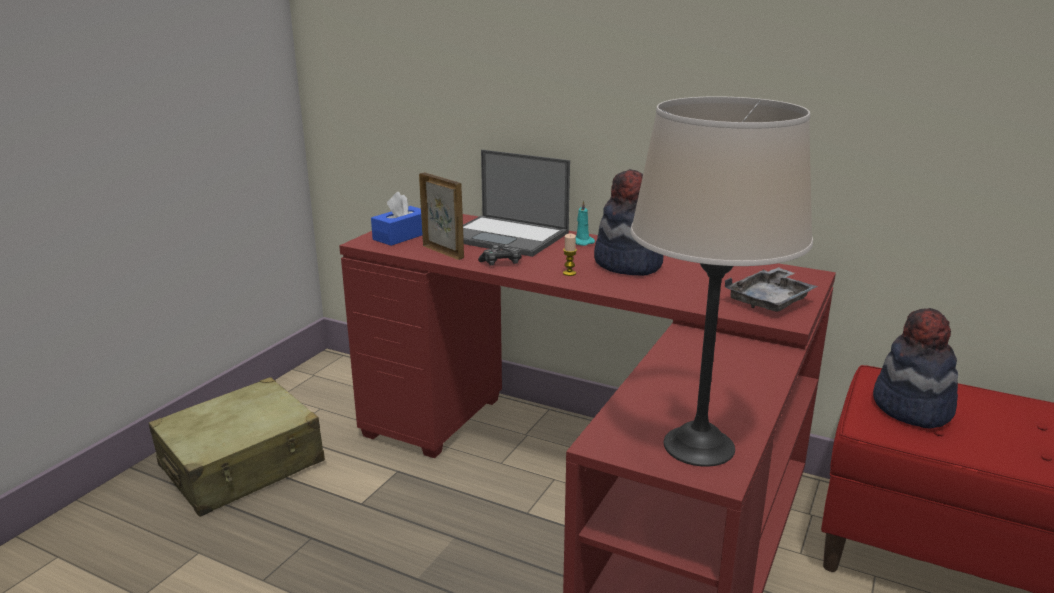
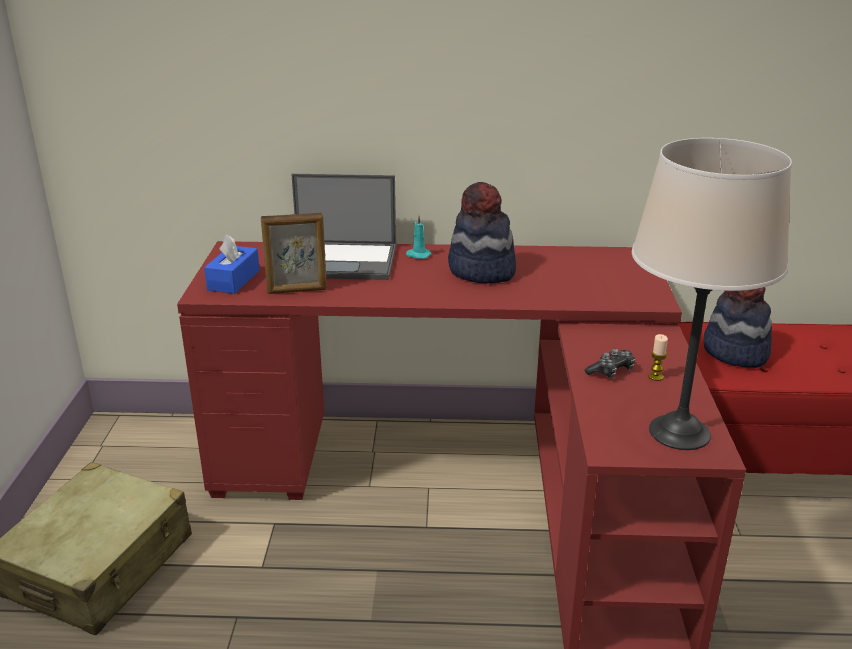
camera: 25 degrees left, 5 degrees up
picture frame [419,172,464,260] -> picture frame turned 150 degrees clockwise [261,213,327,294]
game controller [478,244,522,266] -> game controller moved to [585,349,635,378]
candle [563,234,577,276] -> candle moved to [648,334,668,381]
grey tray [725,267,818,312] -> none

